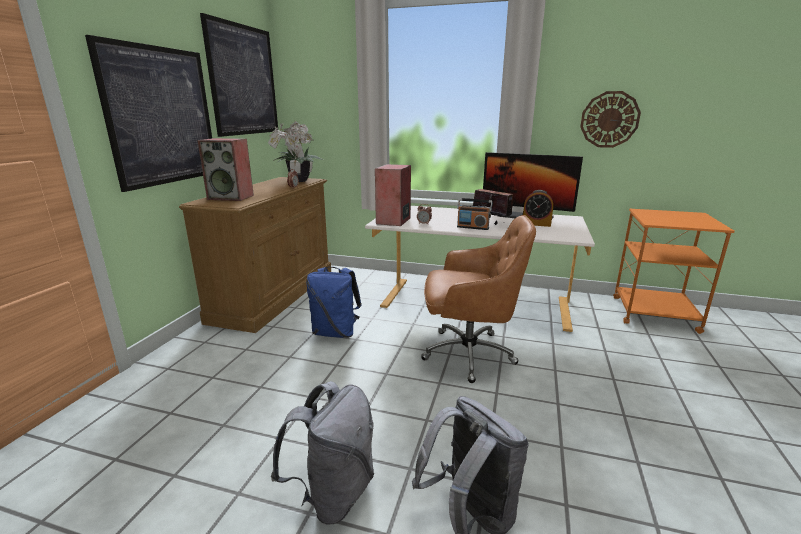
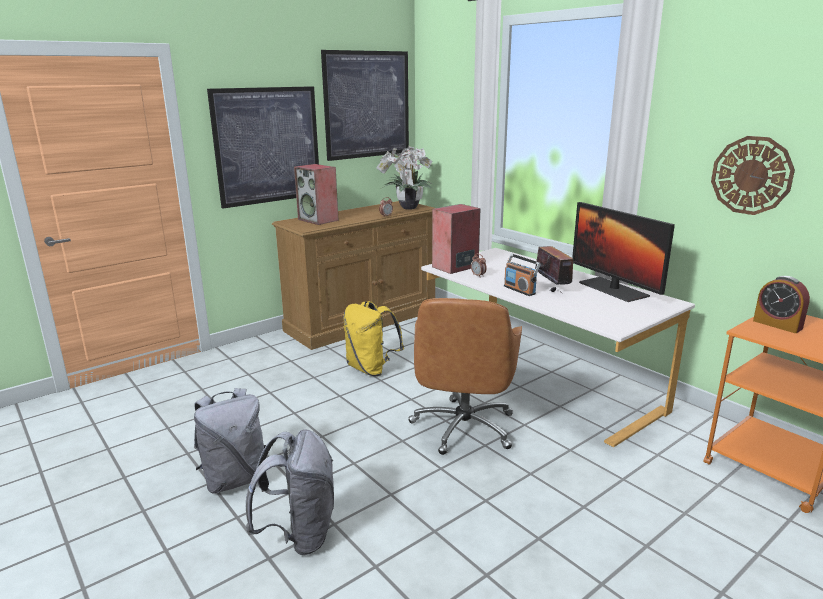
camera: 35 degrees right, 0 degrees up
blue backpack [306,267,362,338] -> yellow backpack [343,301,404,376]
brown office chair [421,215,536,383] -> brown office chair turned 60 degrees clockwise [408,298,522,455]
alarm clock [523,190,553,227] -> alarm clock moved to [753,276,810,333]

